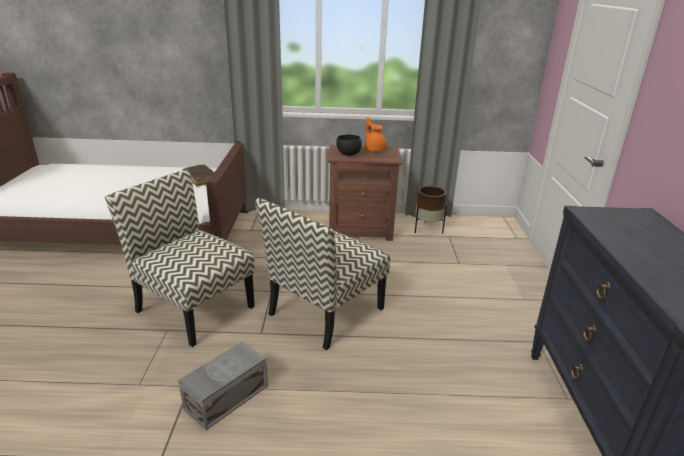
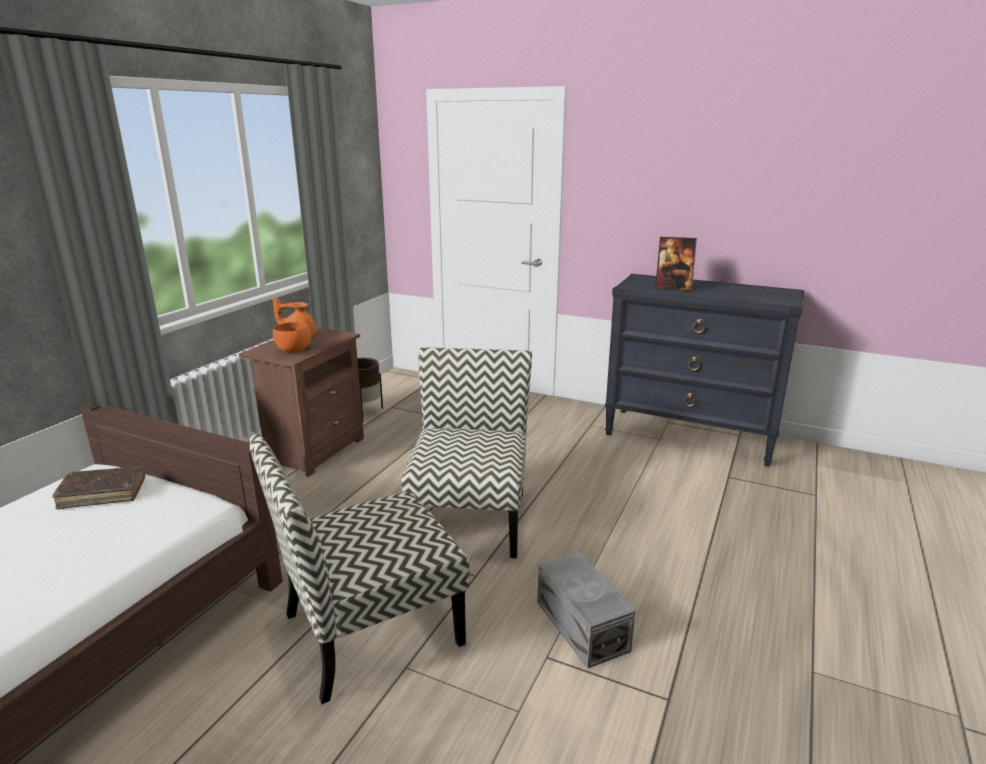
camera: 65 degrees left, 5 degrees down
chair [255,198,390,350] -> chair turned 150 degrees counterclockwise [401,347,532,558]
black bowl [336,134,362,156] -> orange bowl [273,322,311,352]
none -> picture frame [655,237,697,291]

